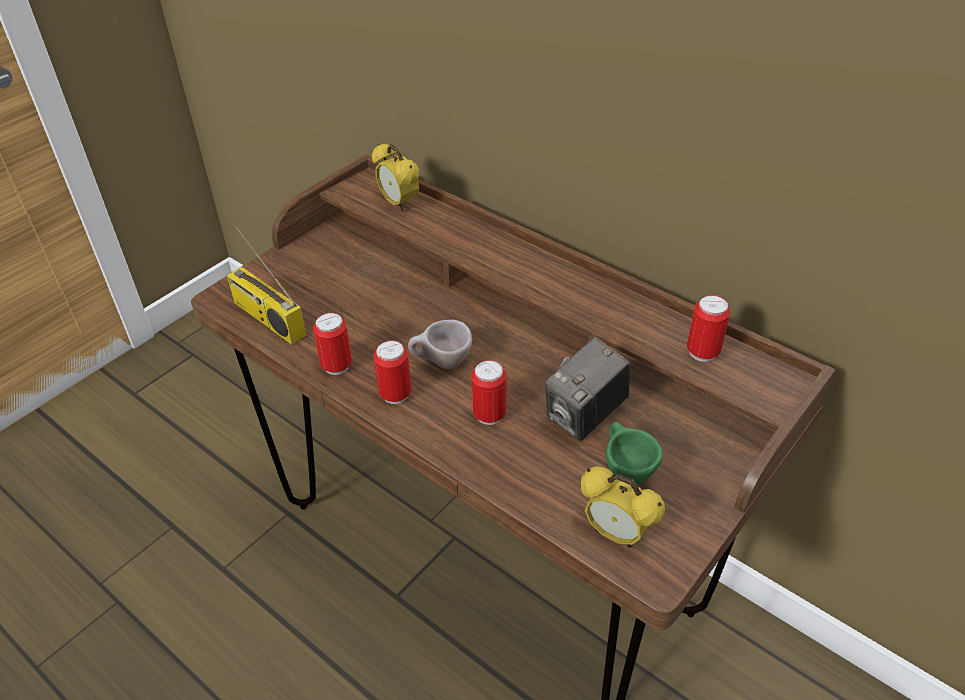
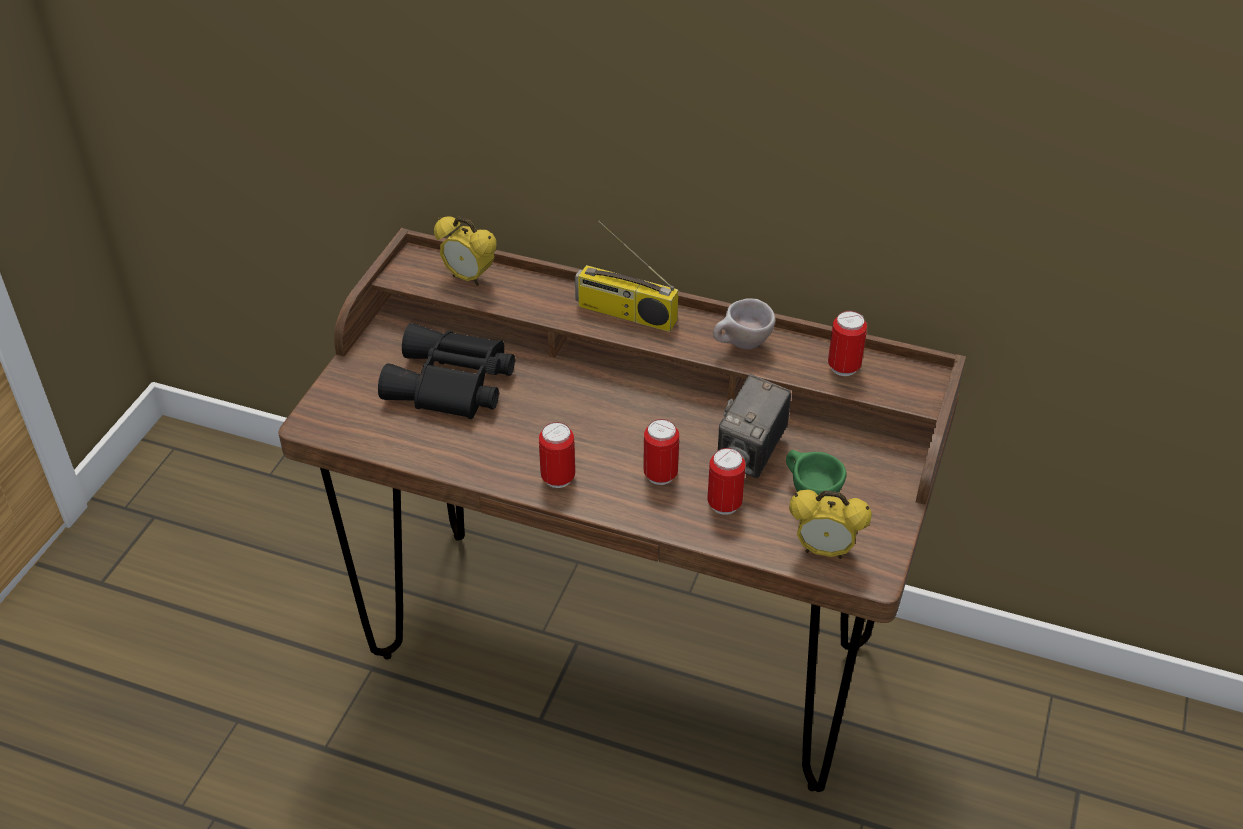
camera: 20 degrees left, 0 degrees up
radio [227,227,307,345] -> radio moved to [575,221,678,332]
can [313,313,352,375] -> can moved to [707,448,746,515]
beige cup [408,320,472,369] -> beige cup moved to [713,298,775,349]
none -> black binoculars [378,323,515,419]

